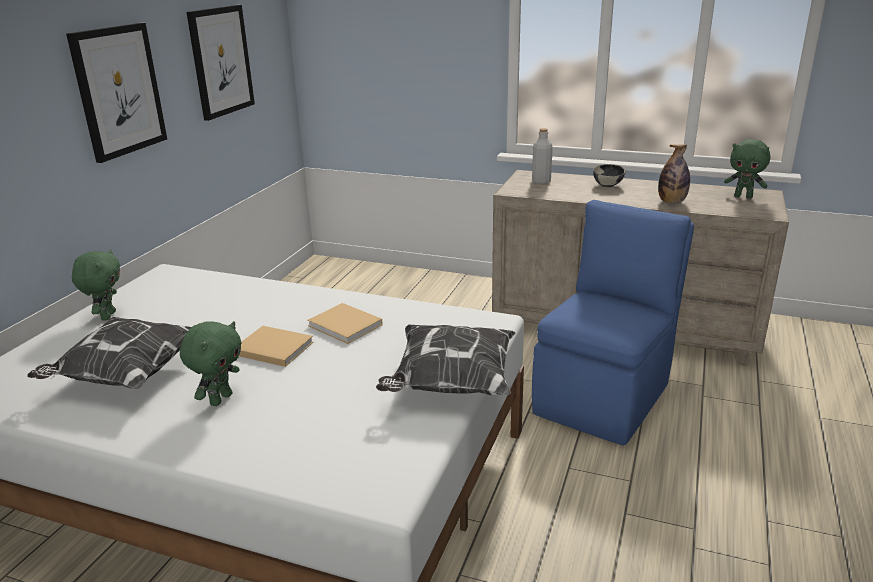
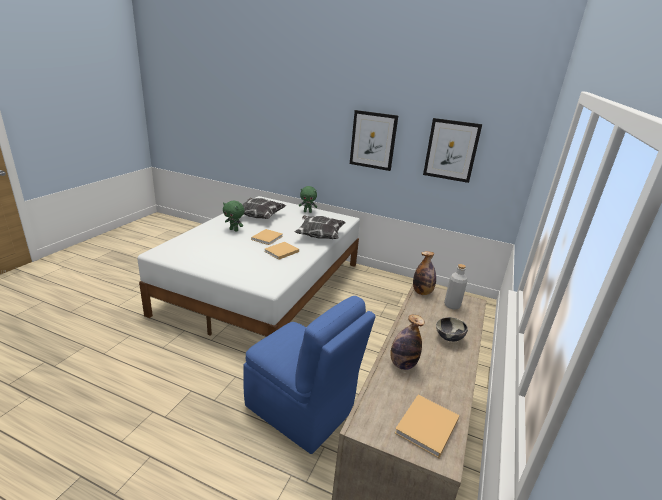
camera: 90 degrees right, 0 degrees up
pillow [376,325,515,395] -> pillow moved to [294,215,346,239]
green plush toy [724,139,770,199] -> beige book [395,395,460,458]
none -> bottle [413,251,436,295]

